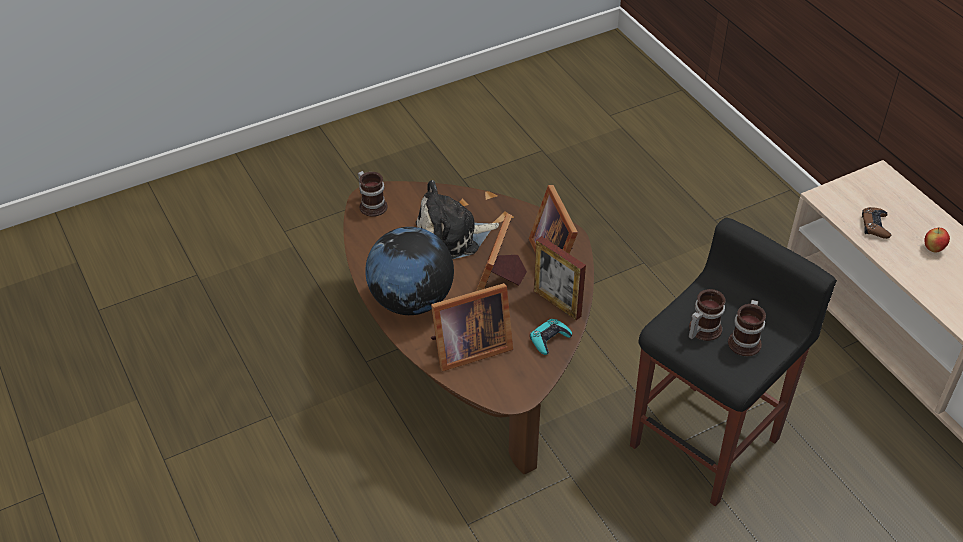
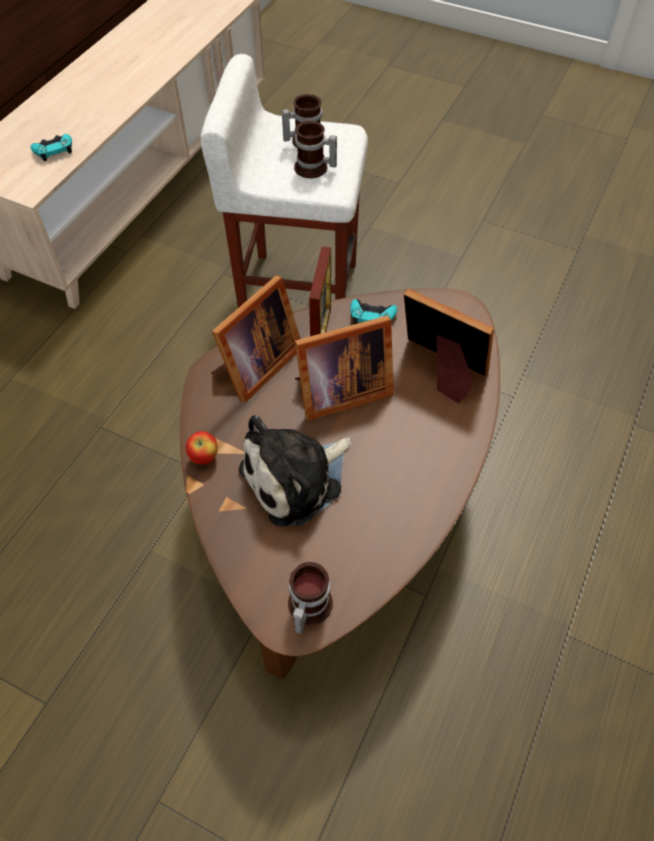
camera: 125 degrees left, 10 degrees up
globe [365,227,454,315] -> none
plush toy [416,180,499,259] -> plush toy turned 105 degrees clockwise [239,415,351,527]
black stool [630,218,837,506] -> white stool [200,54,368,308]
brown game controller [862,207,891,239] -> turquoise game controller [30,134,72,161]
apple [924,227,950,253] -> apple moved to [186,431,218,464]

